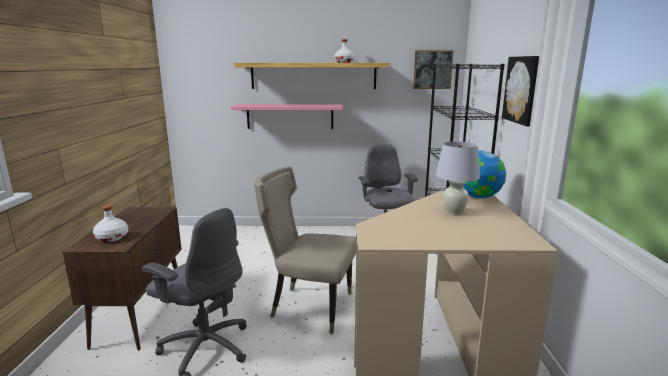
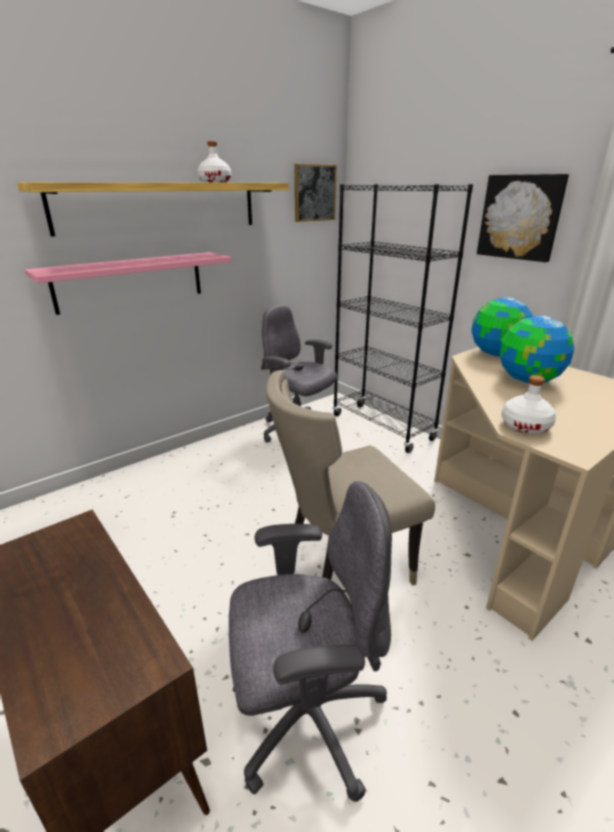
camera: 40 degrees left, 10 degrees up
white bottle [93,205,128,242] -> white bottle moved to [501,375,556,434]
white table lamp [436,141,480,215] -> globe [499,316,575,383]

